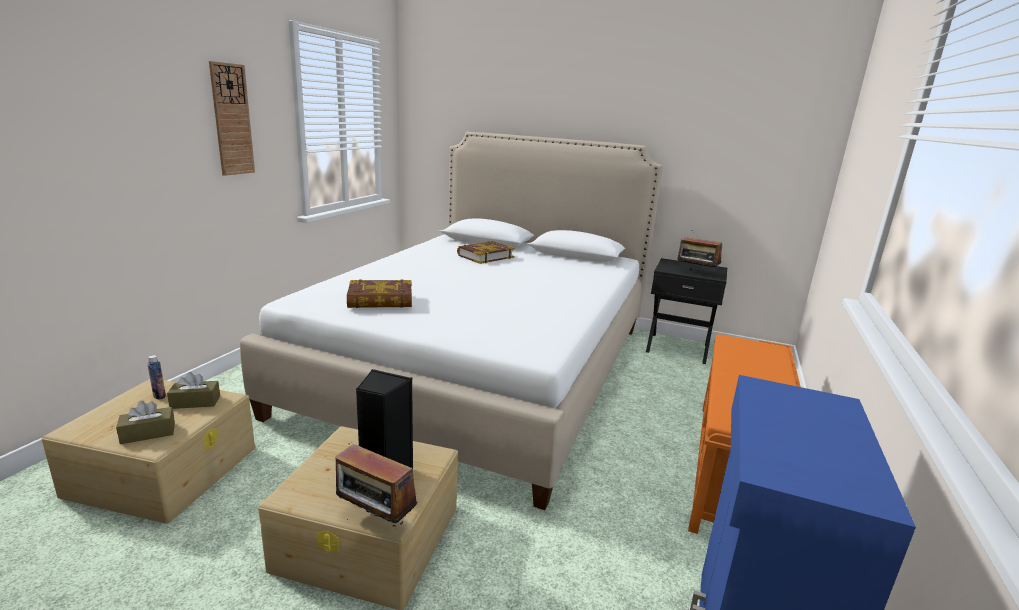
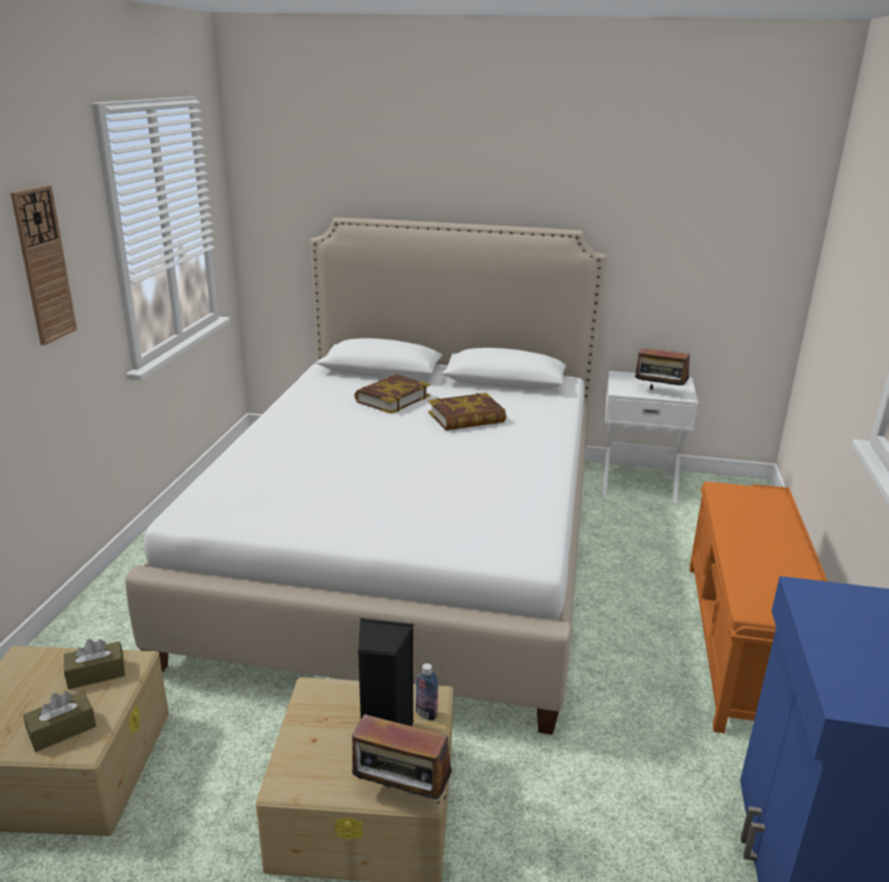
camera: 10 degrees left, 5 degrees up
bottle [147,355,166,400] -> bottle moved to [416,663,438,720]
book [347,280,412,308] -> book moved to [428,393,506,430]
black nightstand [646,258,727,364] -> white nightstand [602,371,698,503]

